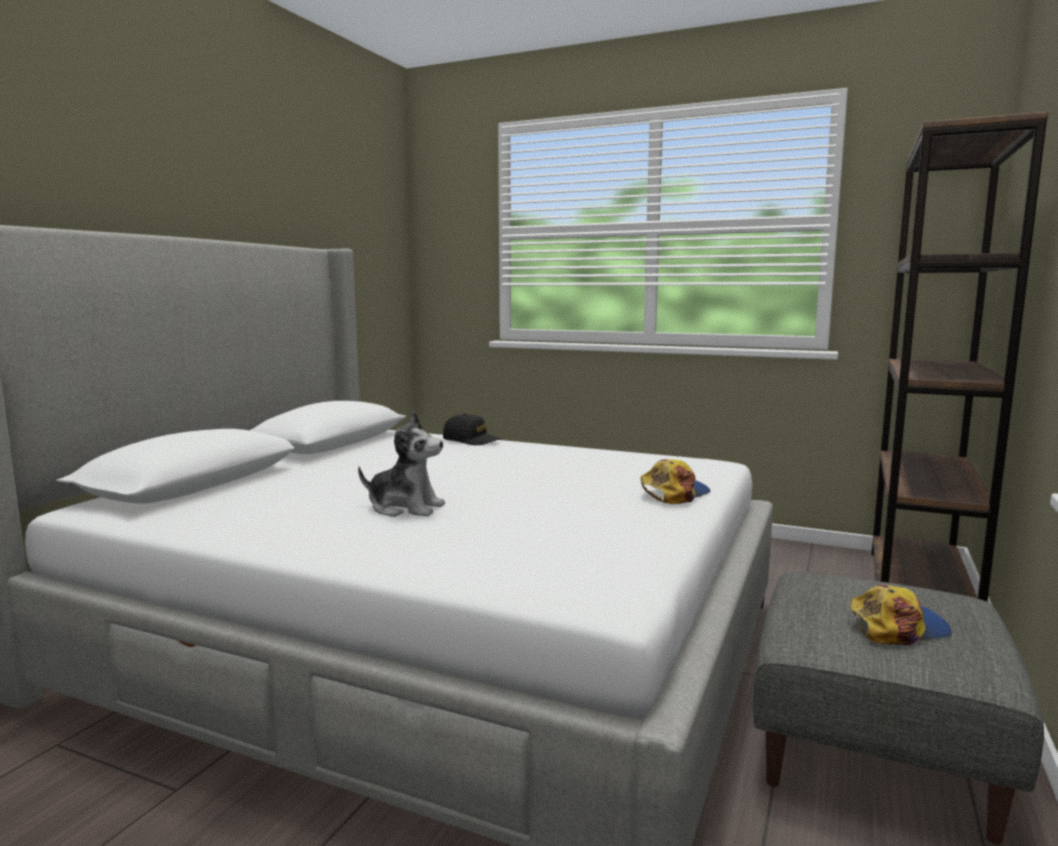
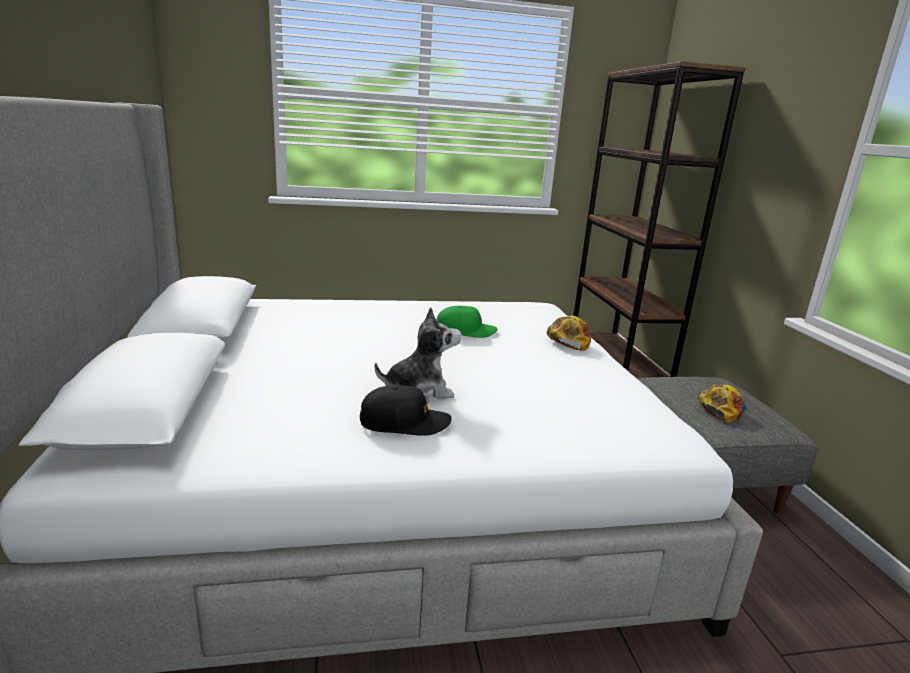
camera: 35 degrees left, 10 degrees up
black cap [443,414,500,445] -> black cap moved to [360,385,452,436]
none -> green cap [437,306,498,338]

